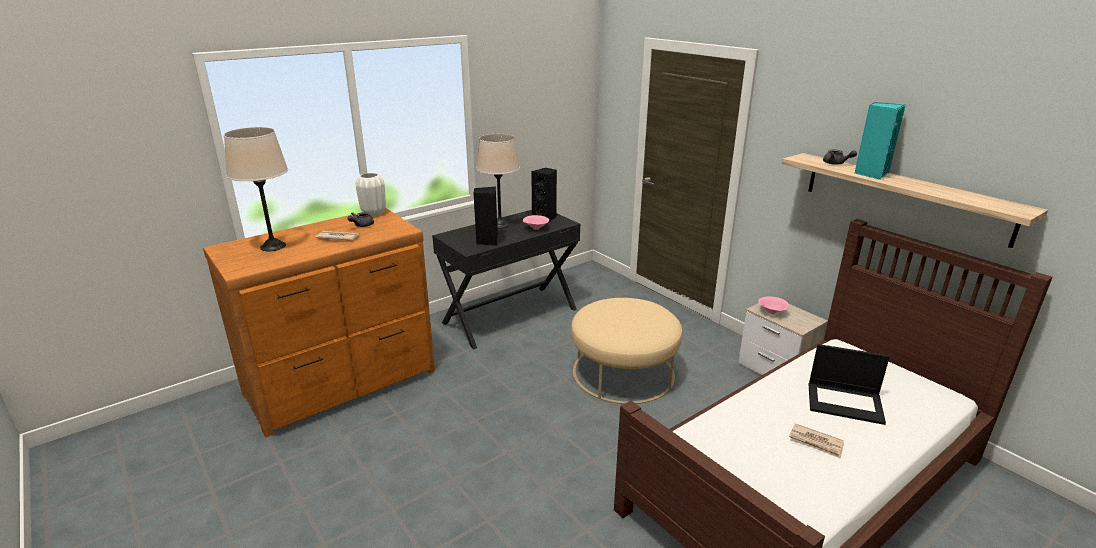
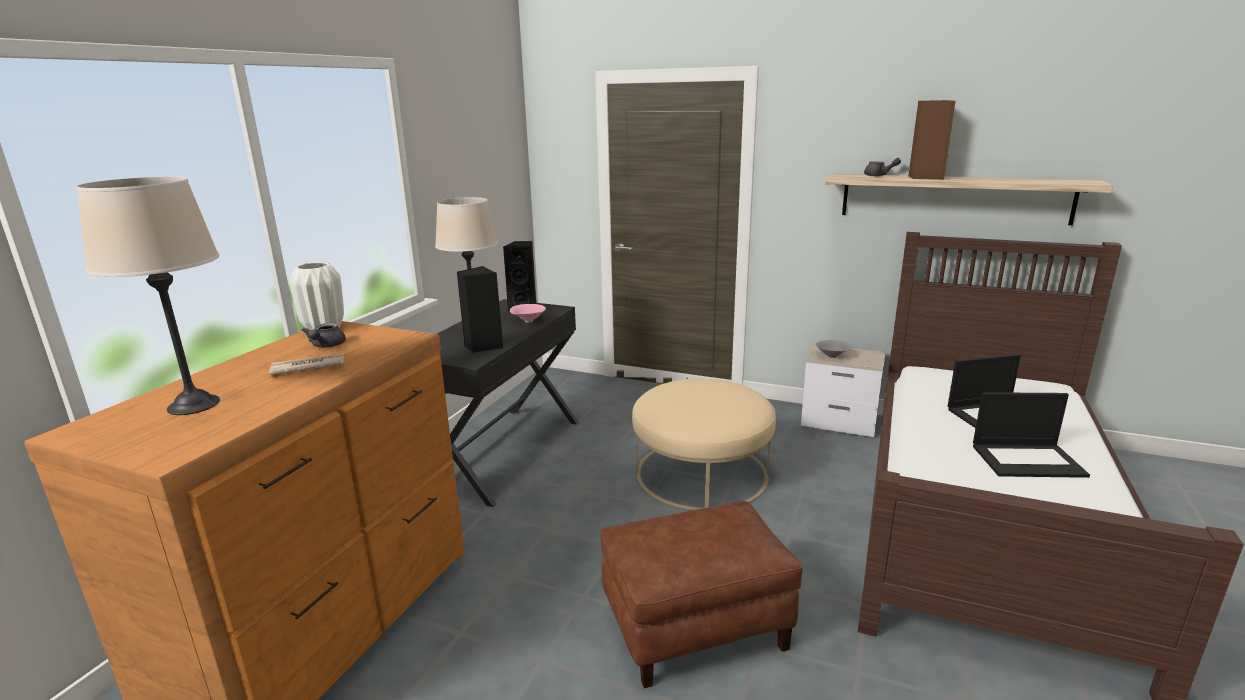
camera: 30 degrees left, 5 degrees down
pink bowl [758,296,789,314] -> grey bowl [816,340,851,358]
newspaper [789,423,844,459] -> laptop [973,392,1090,478]
turquoise speaker [854,102,906,180] -> brown speaker [908,100,955,180]
none -> brown ottoman [600,501,803,688]

